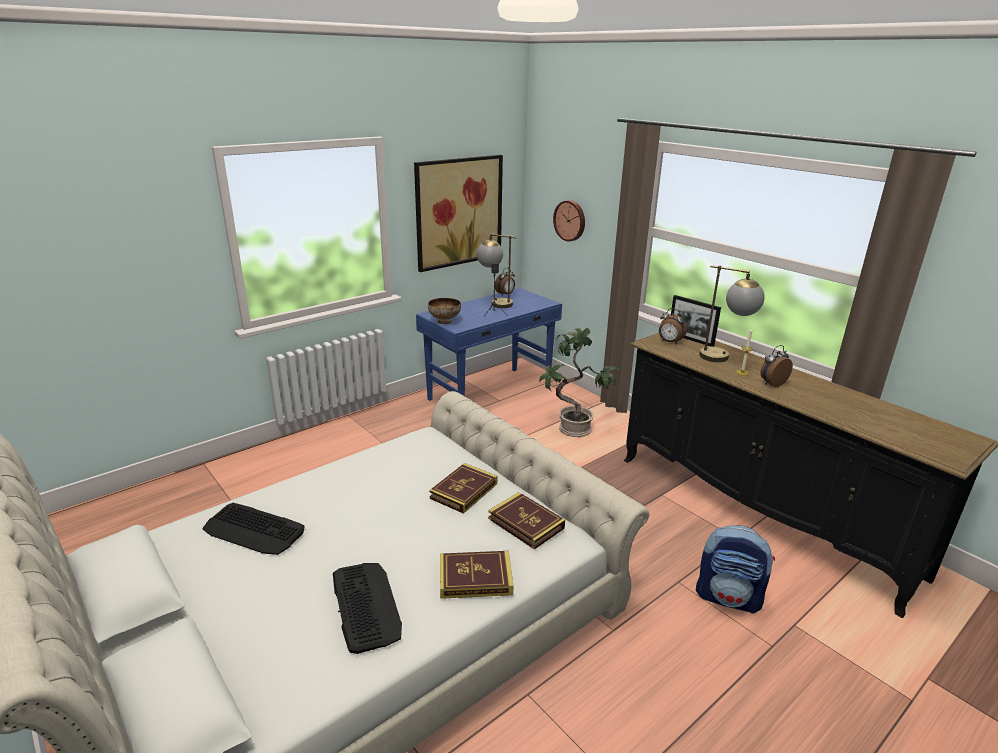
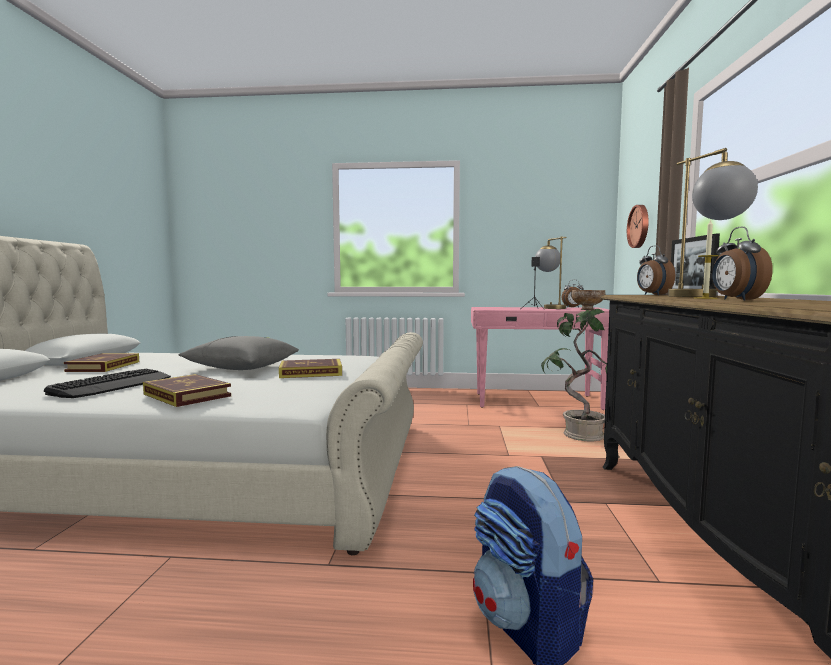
camera: 45 degrees right, 20 degrees down
keyboard [202,503,305,555] -> none
picture [414,155,503,272] -> none
blue console table [416,288,562,401] -> pink console table [471,307,609,410]
bowl [428,298,461,324] -> bowl moved to [571,290,606,310]
book [488,492,565,550] -> book moved to [64,353,139,372]
alarm clock [761,345,793,387] -> alarm clock turned 105 degrees counterclockwise [712,227,773,301]
none -> grey pillow [179,336,299,370]

